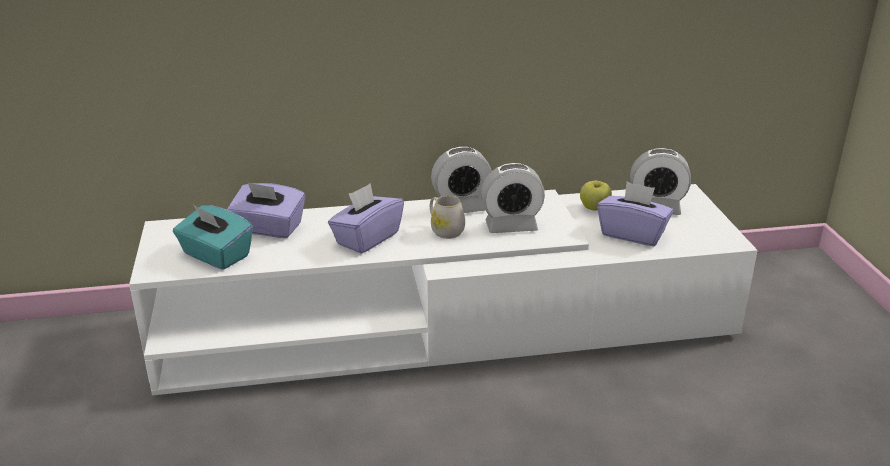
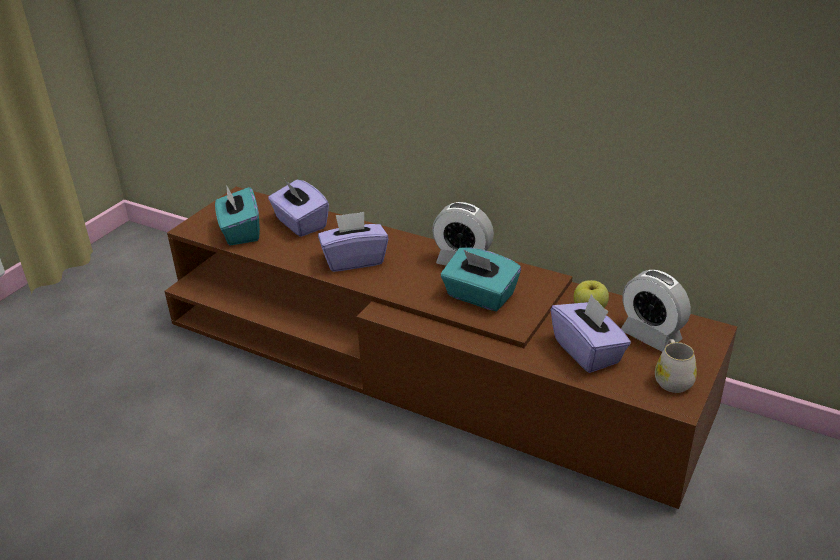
camera: 40 degrees right, 5 degrees up
white tv stand [129,184,758,395] -> brown tv stand [164,187,737,509]
white mug [430,196,465,239] -> white mug moved to [655,339,697,393]
alarm clock [481,163,545,233] -> turquoise tissue box [441,248,521,311]

